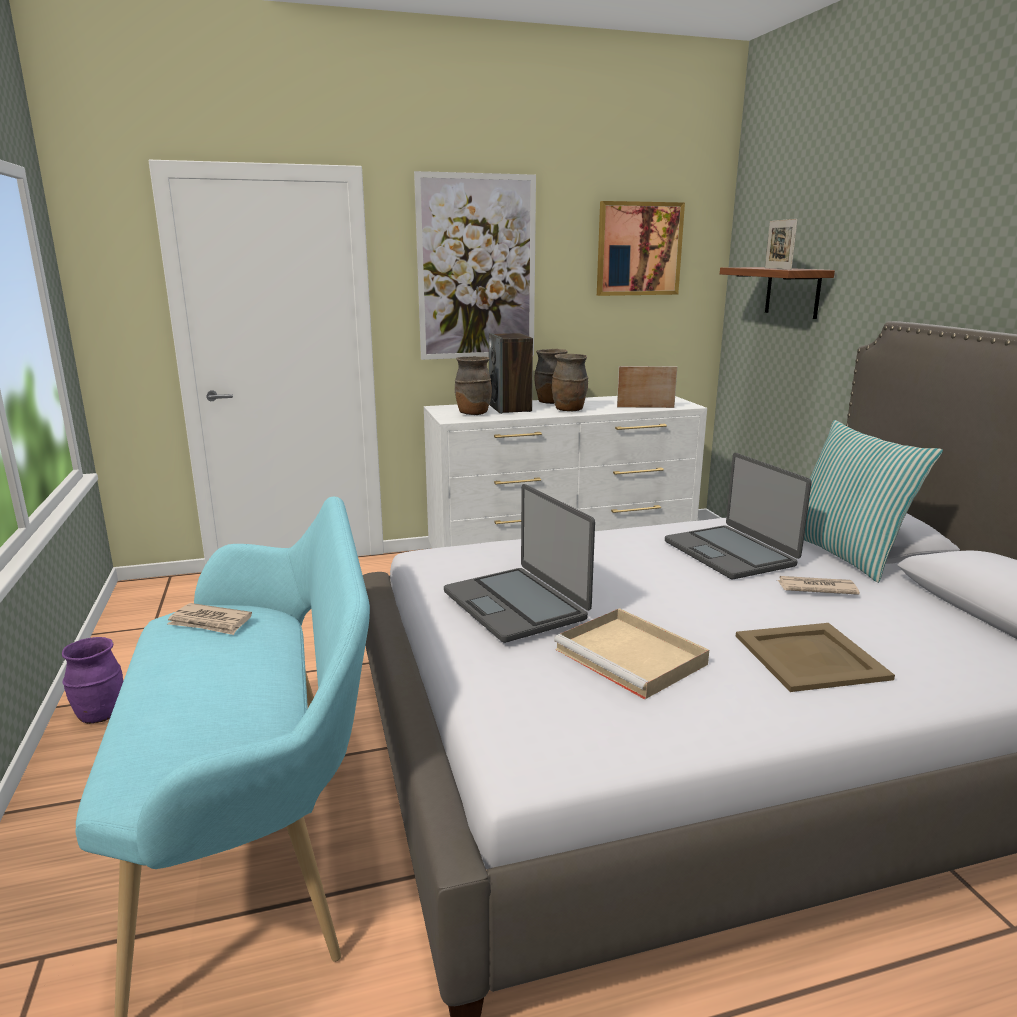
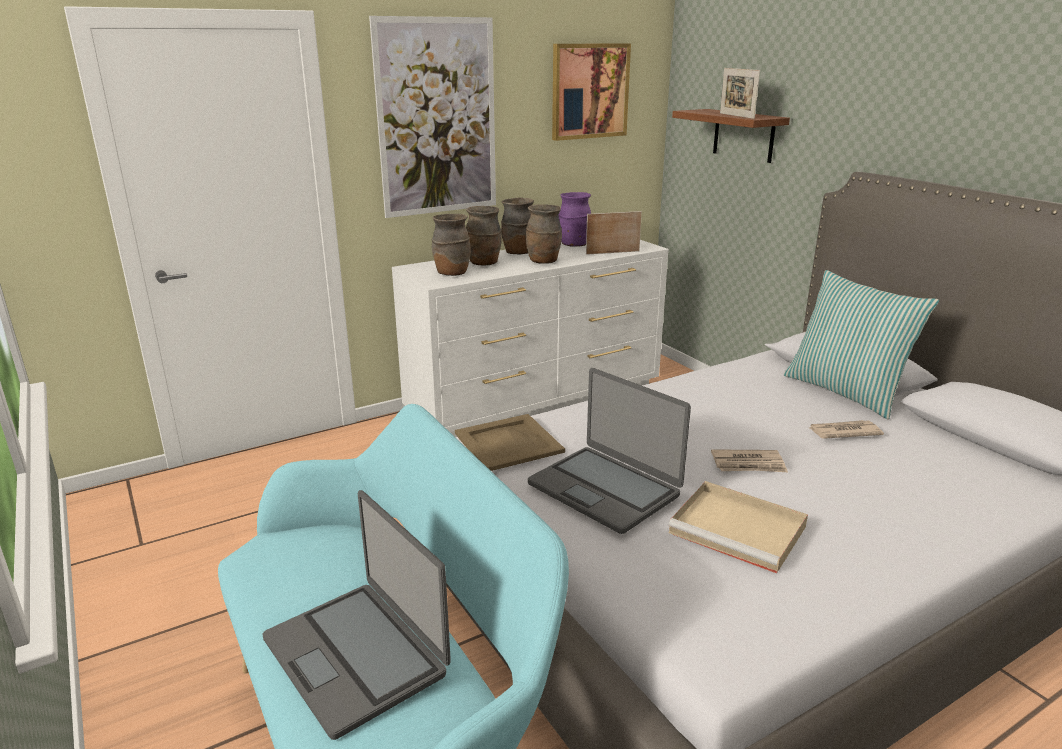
camera: 15 degrees left, 5 degrees up
purple vase [62,637,123,724] -> purple vase moved to [559,192,592,247]
newspaper [167,603,252,635] -> newspaper moved to [711,449,788,472]
speaker [489,333,533,414] -> brown vase [466,206,502,265]
laptop [665,453,812,579] -> laptop moved to [263,490,451,740]
beige tray [735,623,895,692] -> beige tray moved to [455,414,565,471]

